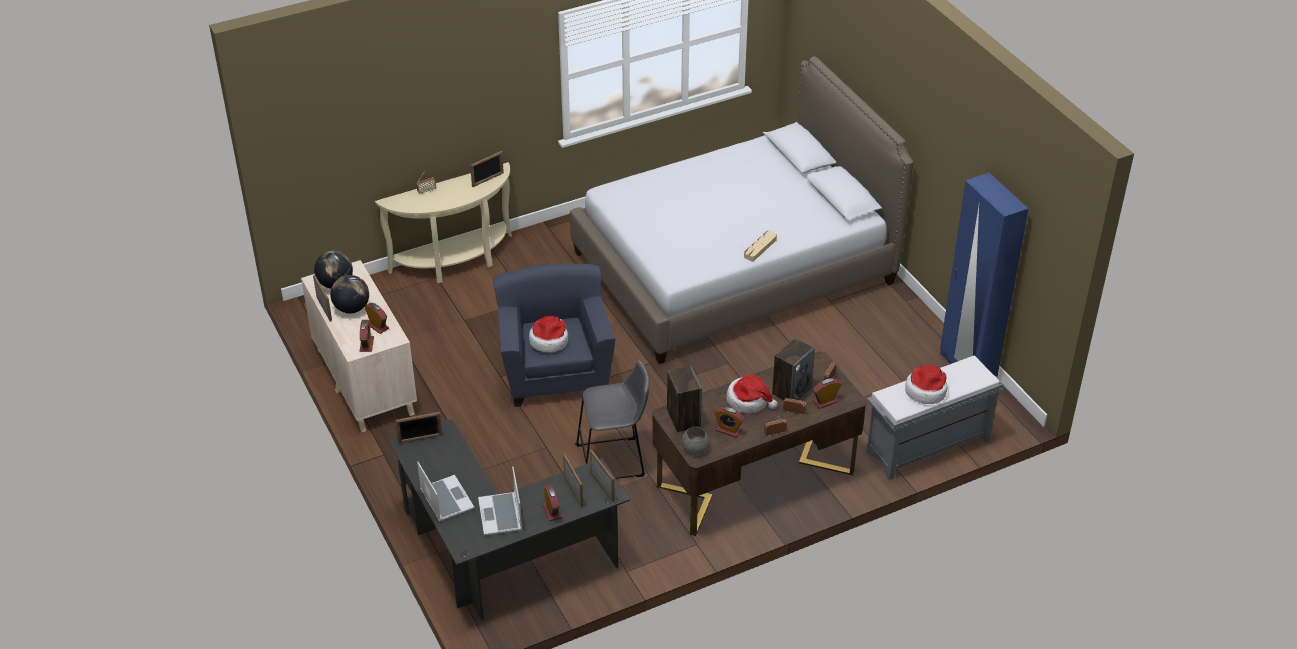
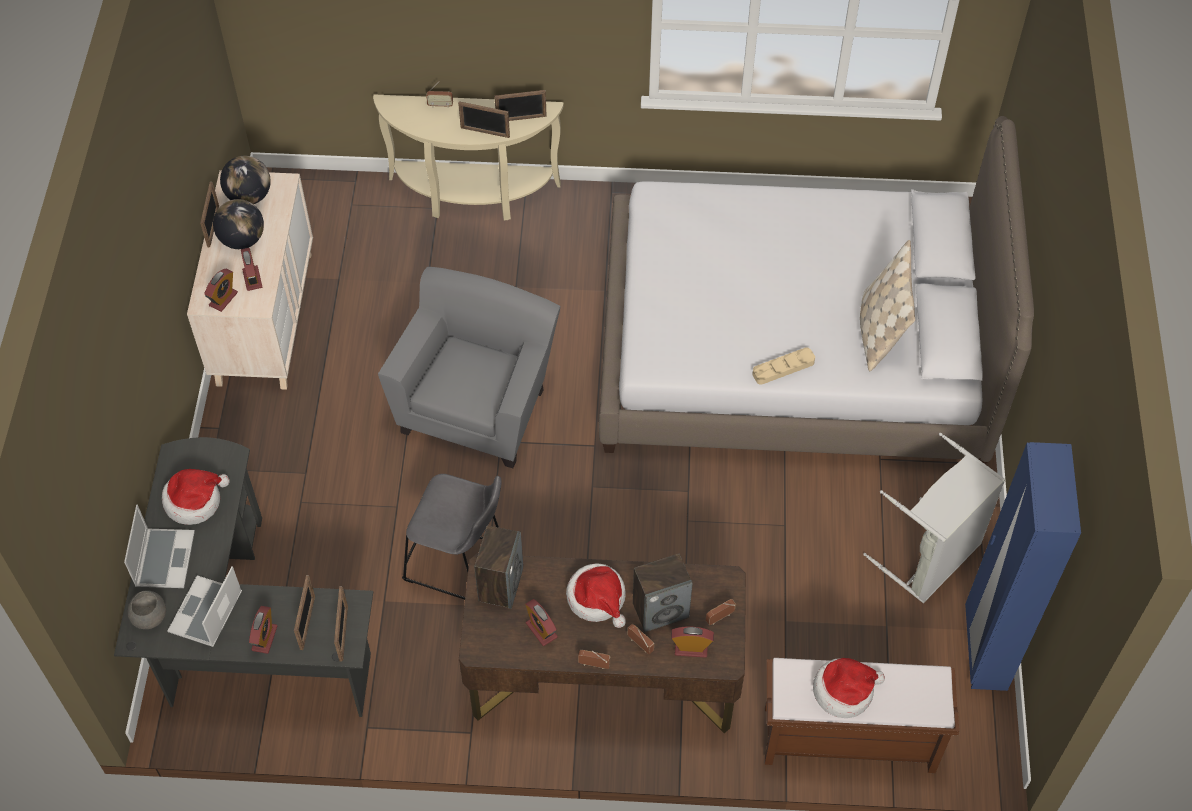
camera: 30 degrees right, 15 degrees up
picture frame [395,412,442,443] -> picture frame moved to [458,101,510,138]
blue armchair [493,264,615,407] -> grey armchair [378,267,560,468]
hat [529,316,568,353] -> hat moved to [162,469,230,525]
grey bowl [682,427,710,455] -> grey bowl moved to [128,590,166,629]
grey bench [866,356,1004,480] -> brown bench [765,658,959,773]
none -> beige pillow [860,240,915,371]
none -> grey laundry basket [863,433,1006,603]

